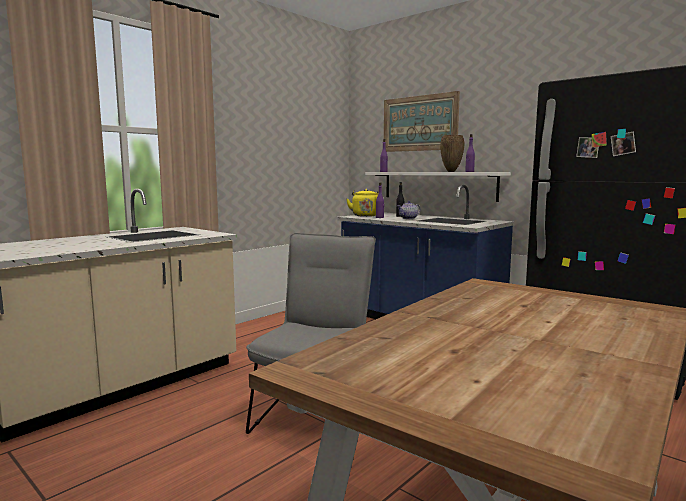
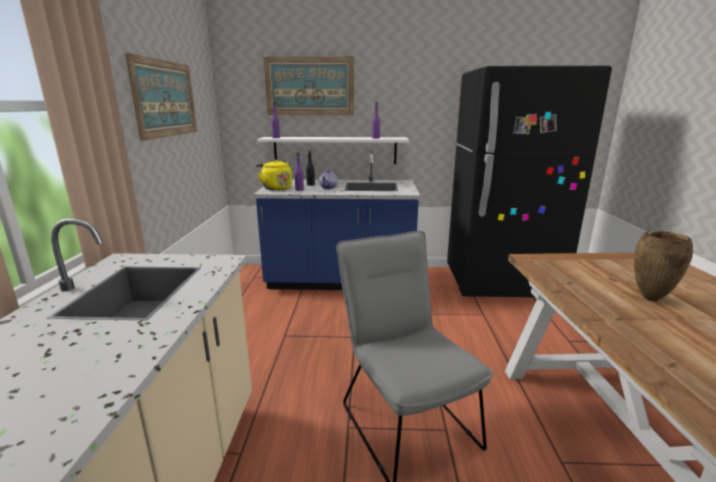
camera: 40 degrees left, 10 degrees up
brown vase [440,135,464,172] -> brown vase moved to [634,231,693,301]
none -> picture [125,53,197,141]

